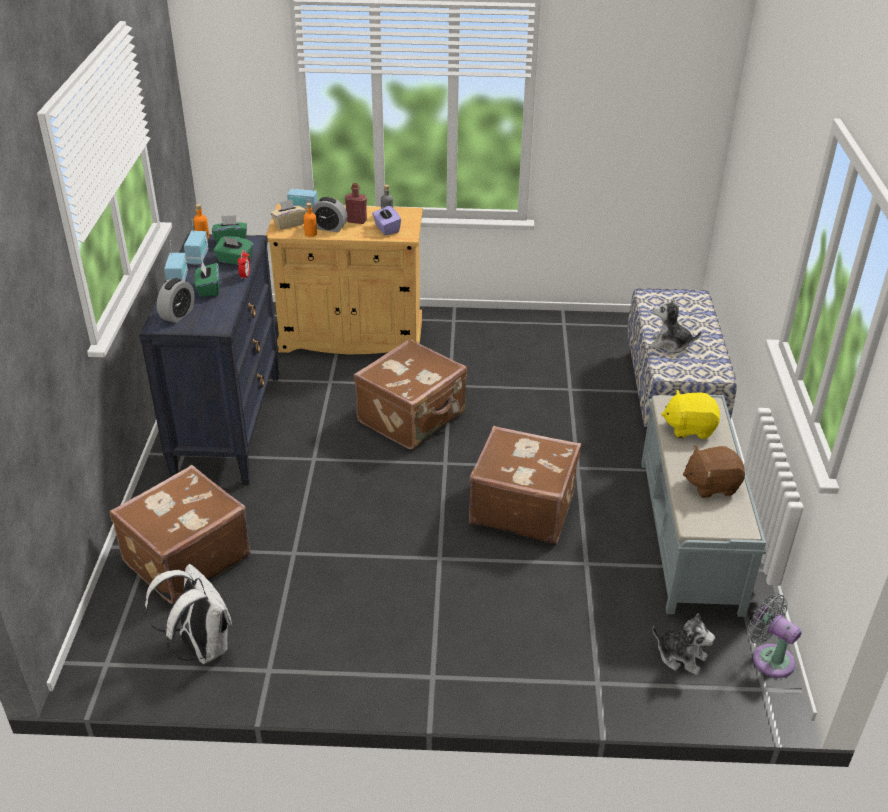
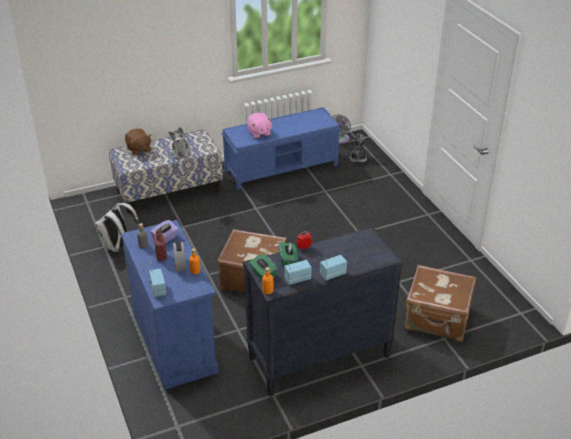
camera: 115 degrees left, 0 degrees up
white backpack [145,564,232,664] -> white backpack moved to [94,203,139,252]
alarm clock [157,278,195,323] -> none
green tissue box [195,261,219,297] -> none
beige cabinet [266,204,423,354] -> blue cabinet [121,220,219,390]
beige tissue box [270,199,306,230] -> none
brown suitcase [469,426,581,544] -> none
grey bench [641,395,766,617] -> blue bench [222,107,341,190]
yellow plush toy [661,389,720,439] -> pink plush toy [247,113,273,139]
brown plush toy [683,446,745,498] -> brown plush toy moved to [125,129,152,155]

